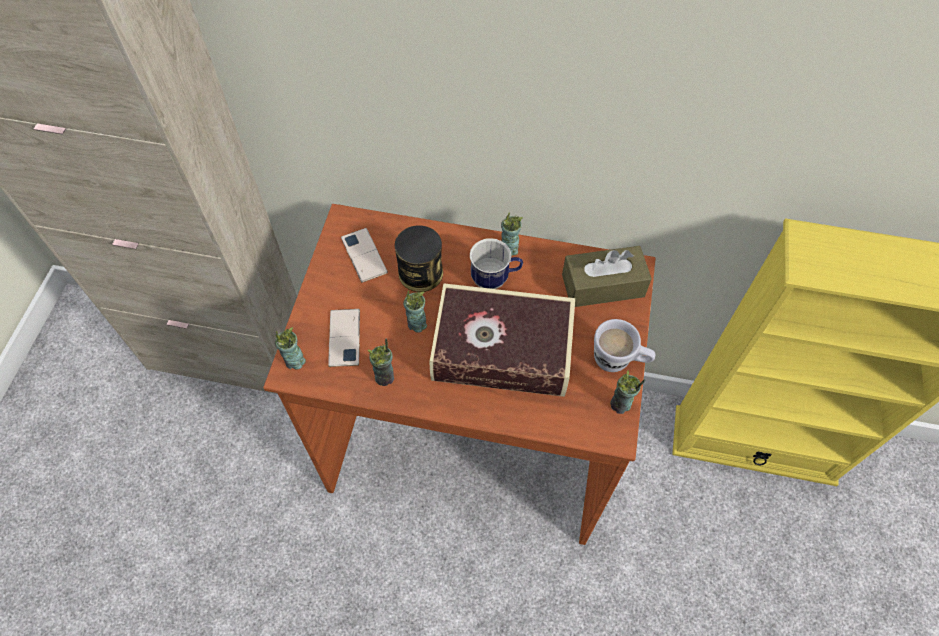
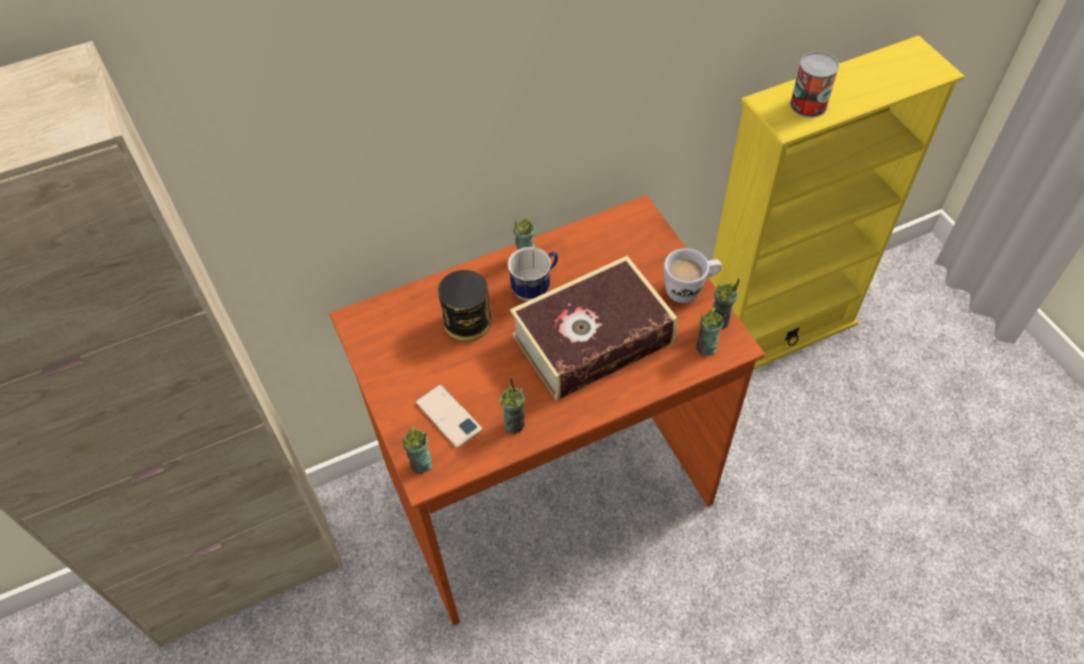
camera: 35 degrees left, 5 degrees down
phone [341,228,388,283] -> none
cup [403,290,427,333] -> cup moved to [696,307,726,356]
brown tissue box [562,246,652,307] -> none
none -> can [790,52,839,118]

